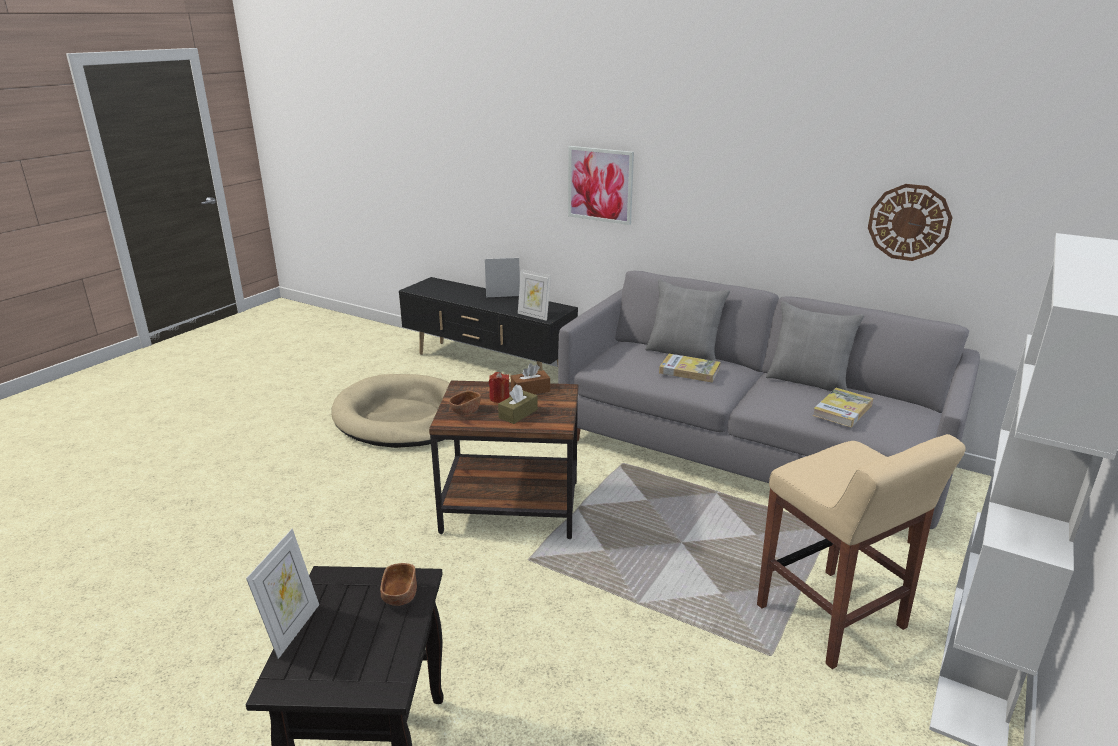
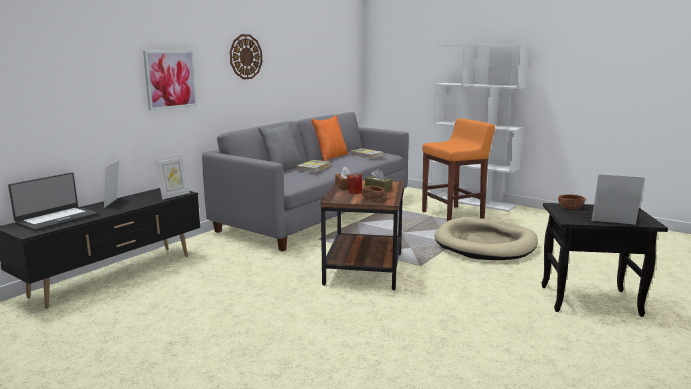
camera: 85 degrees left, 10 degrees down
beige dog bed [331,374,449,448] -> beige dog bed moved to [435,217,538,260]
beige stool [757,434,966,669] -> orange stool [422,118,495,221]
grey pillow [766,301,864,391] -> orange pillow [311,115,348,161]
wall clock [868,184,953,261] -> wall clock moved to [230,34,262,79]
none -> laptop [8,172,98,231]

